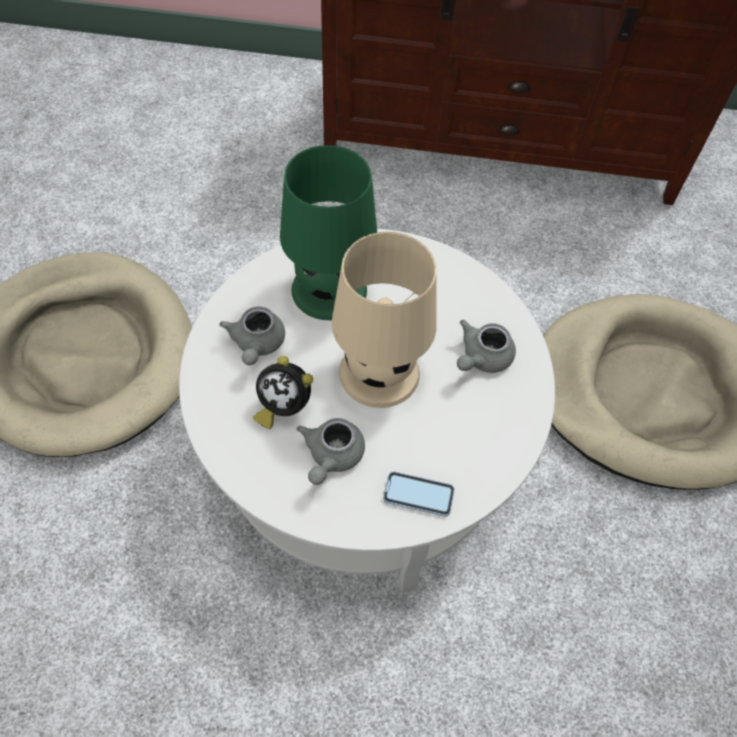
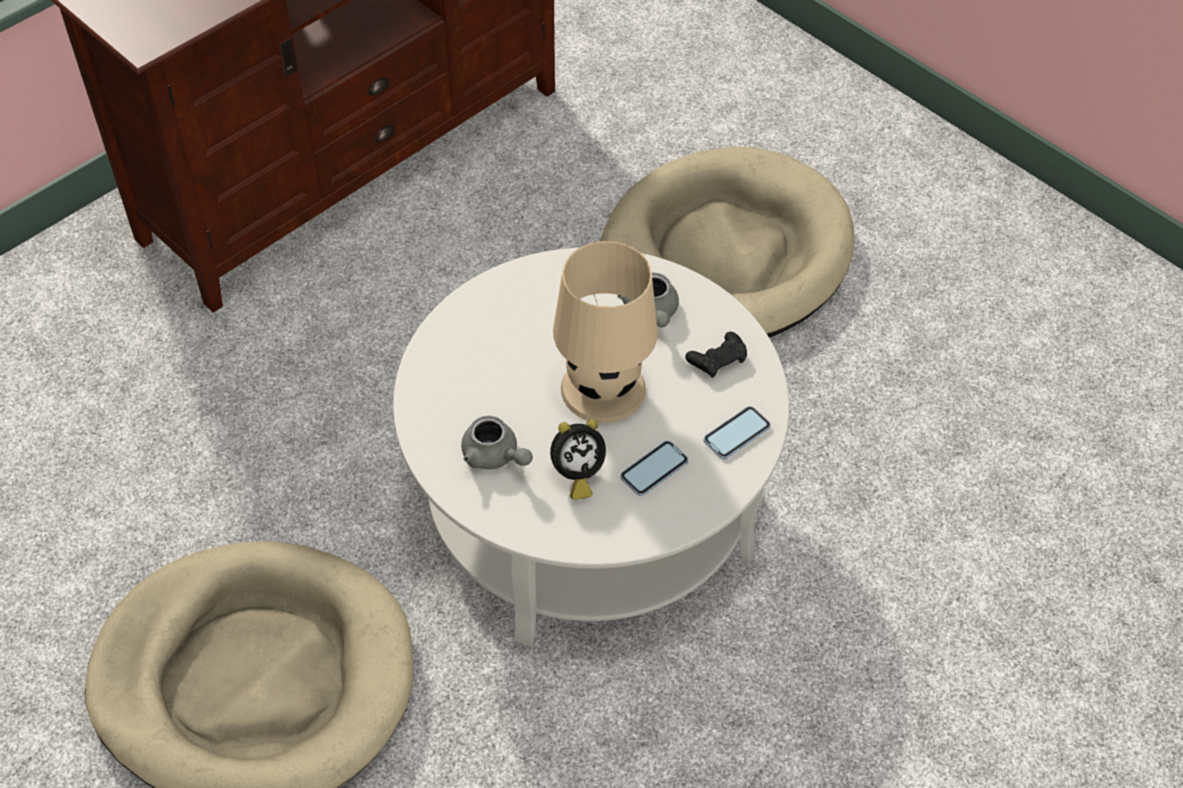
camera: 50 degrees left, 5 degrees down
green table lamp [280,145,377,320] -> none
grey teapot [296,418,365,485] -> phone [620,441,688,496]
none -> black game controller [685,332,747,378]

